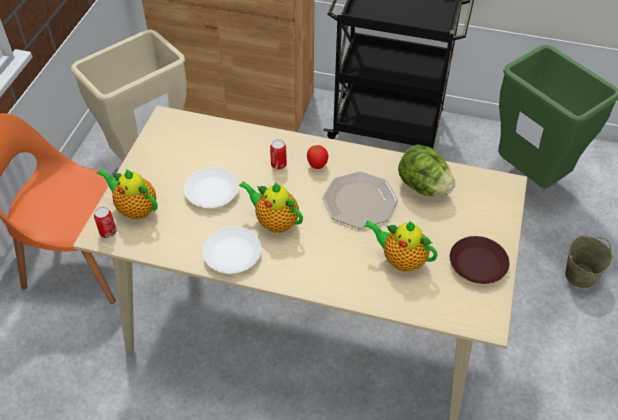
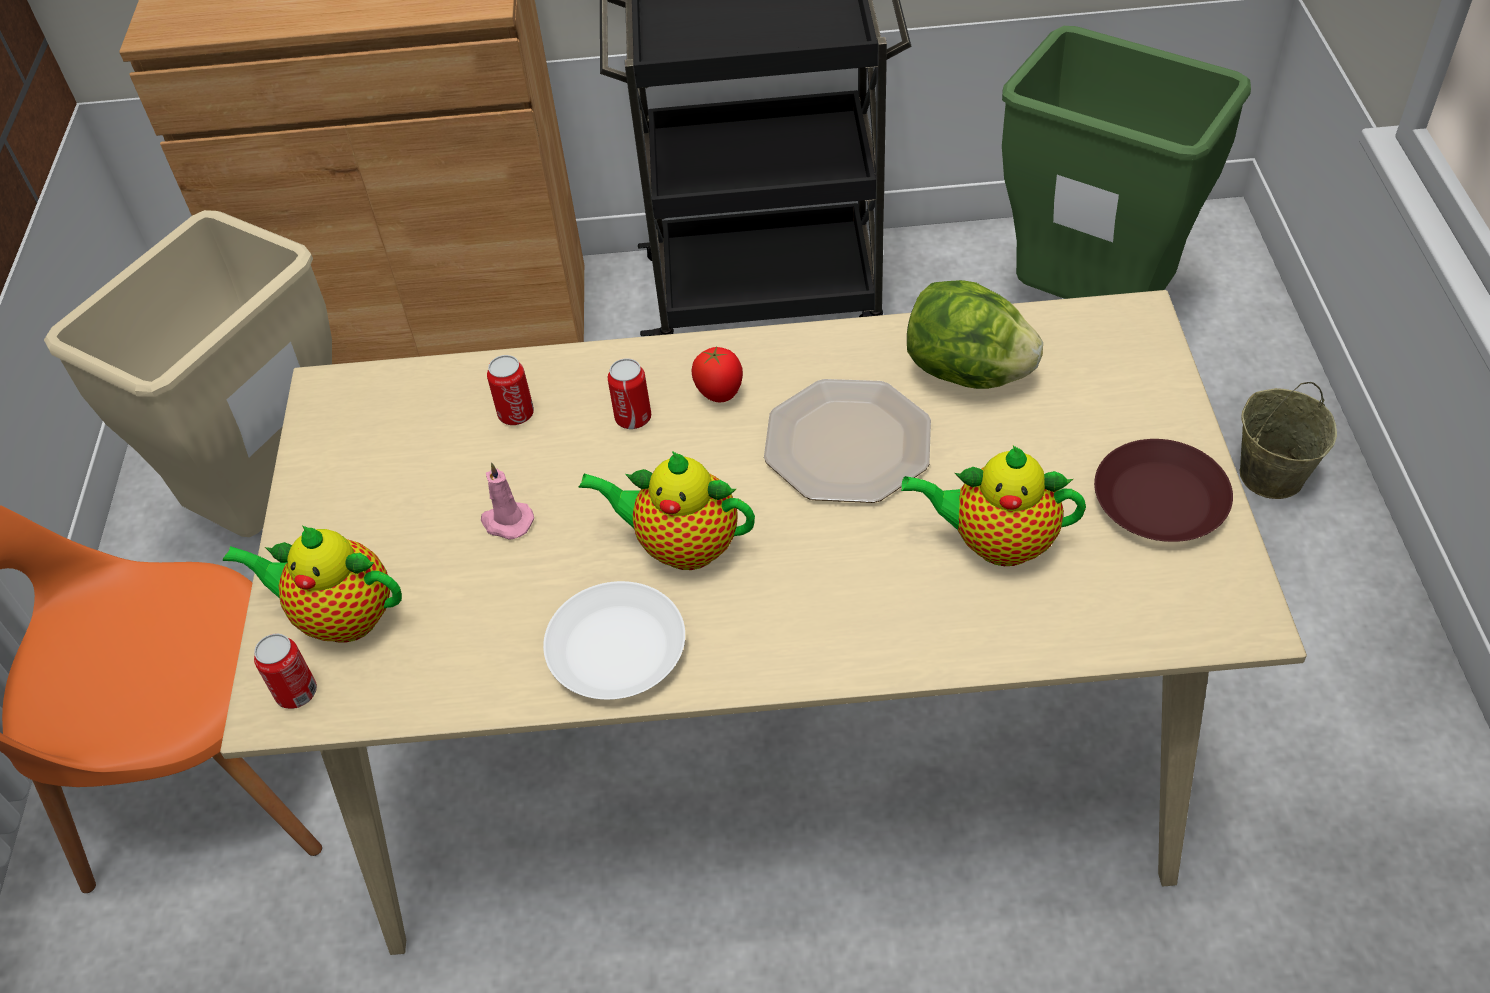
camera: 15 degrees left, 0 degrees up
white plate [184,167,239,208] -> pink candle [481,462,534,540]
none -> can [487,355,534,425]

